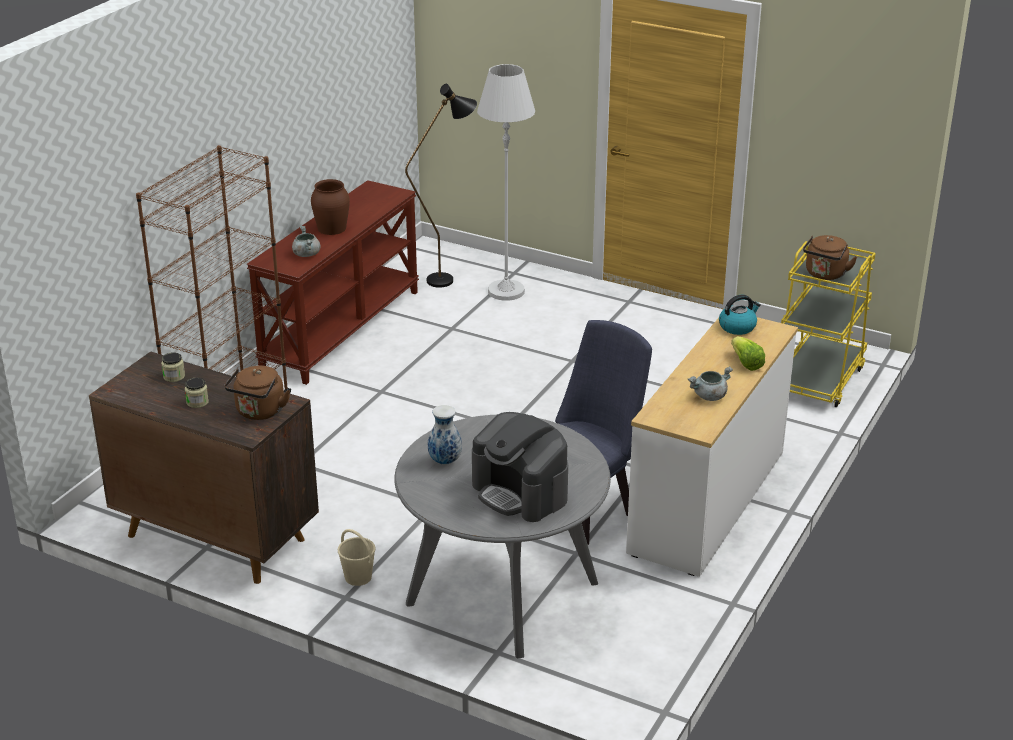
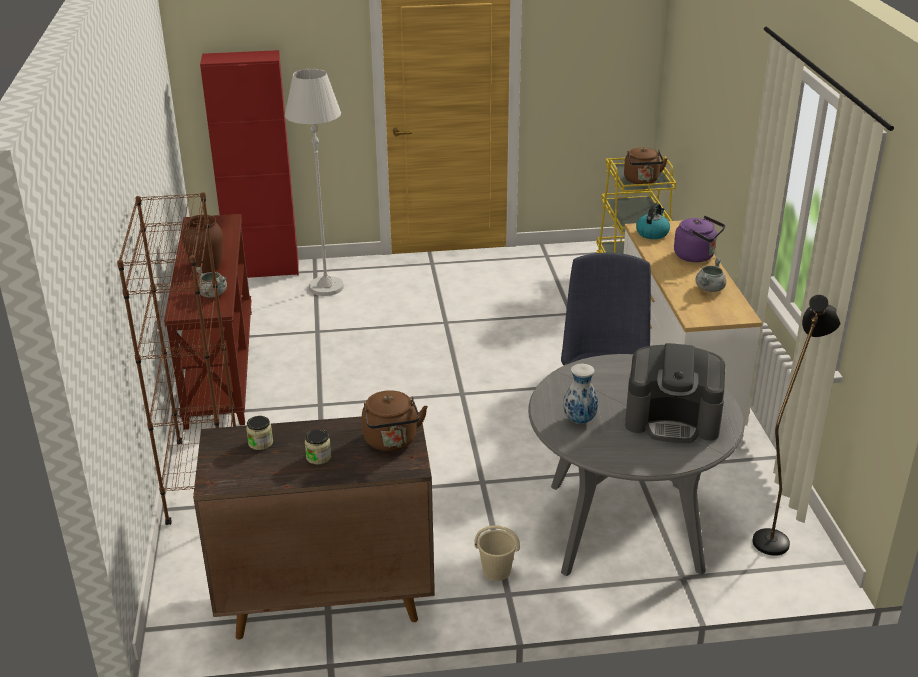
camera: 35 degrees left, 0 degrees up
black floor lamp [405,84,477,288] -> black floor lamp moved to [752,295,841,556]
lettuce [731,336,765,371] -> purple kettle [674,216,725,262]
none -> red cabinet [200,50,299,278]

